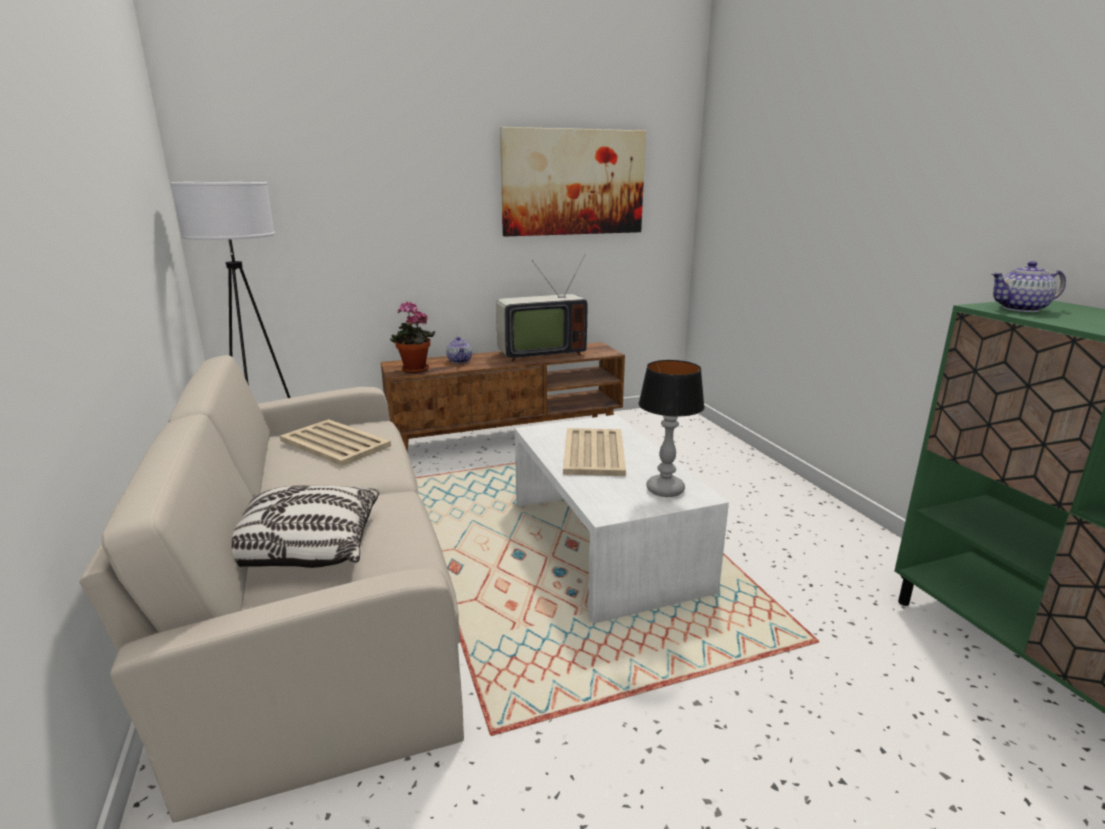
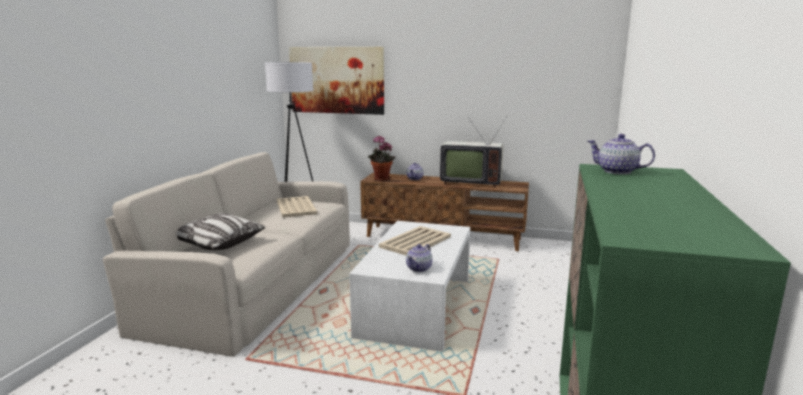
camera: 35 degrees right, 5 degrees down
picture [500,127,646,237] -> picture moved to [289,47,384,115]
table lamp [638,360,705,497] -> teapot [406,244,433,272]

